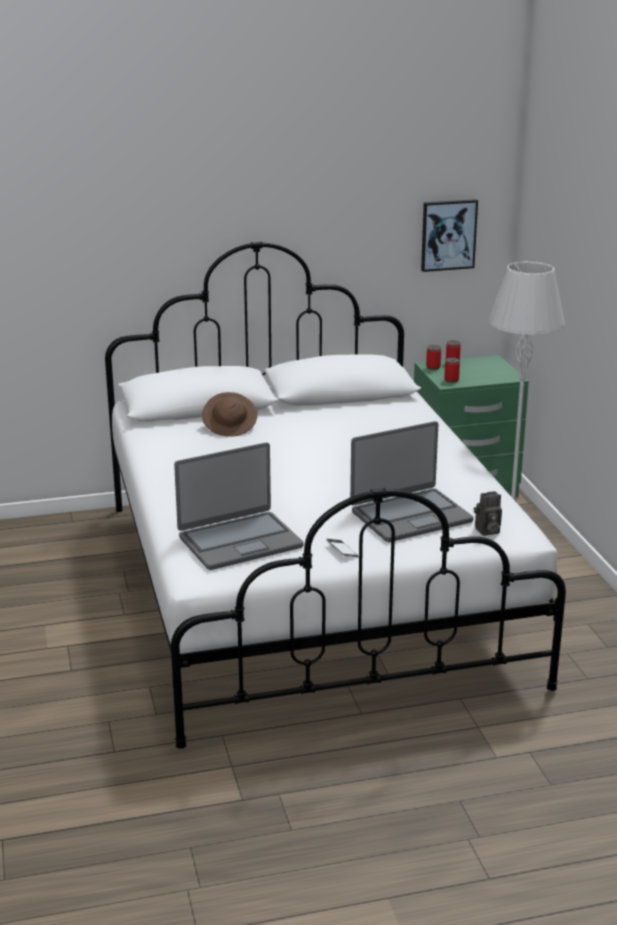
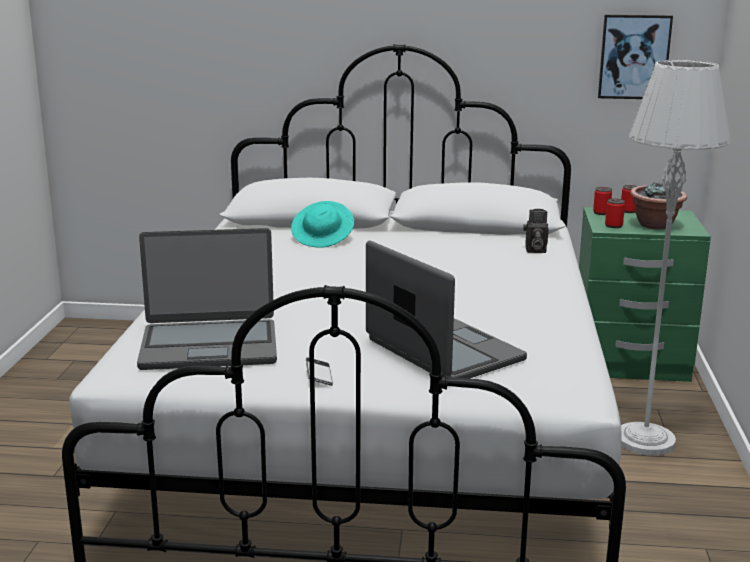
camera: 20 degrees right, 5 degrees down
brown hat [202,392,258,437] -> turquoise hat [291,201,354,248]
laptop [350,421,473,542] -> laptop turned 120 degrees counterclockwise [366,241,527,379]
camera [474,491,502,536] -> camera moved to [523,209,548,253]
none -> potted plant [630,181,687,230]

